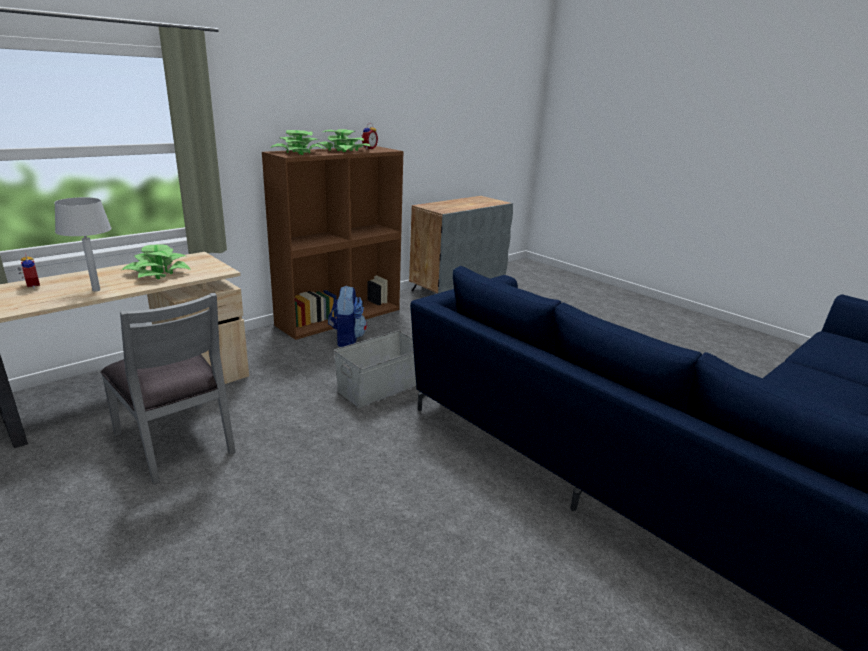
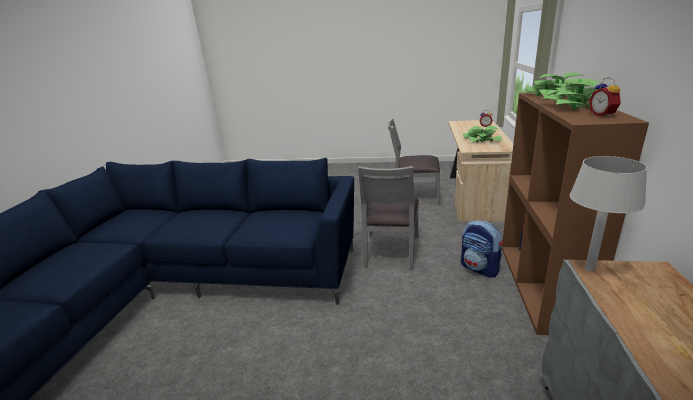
camera: 145 degrees right, 0 degrees up
grey table lamp [54,197,112,291] -> grey table lamp moved to [570,156,647,272]
grey storage box [334,331,416,408] -> grey chair [358,166,419,270]

